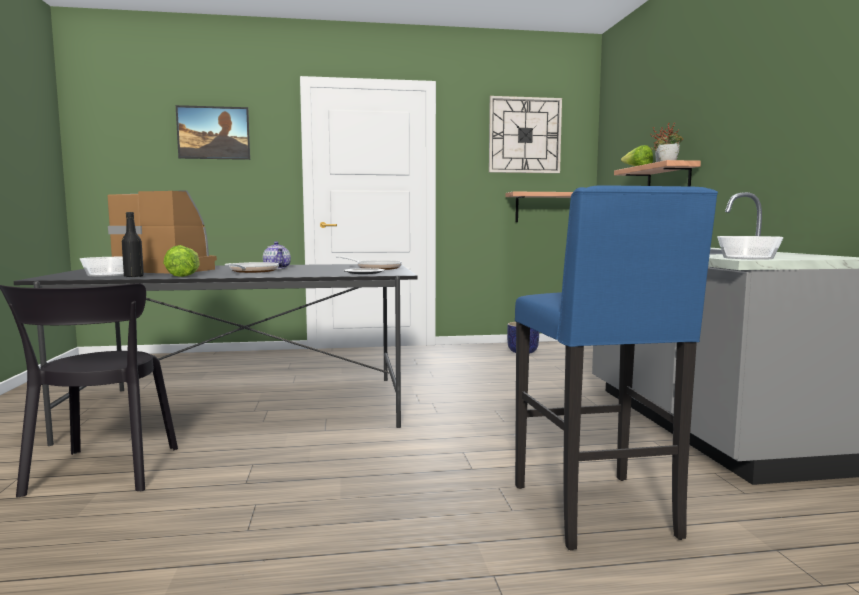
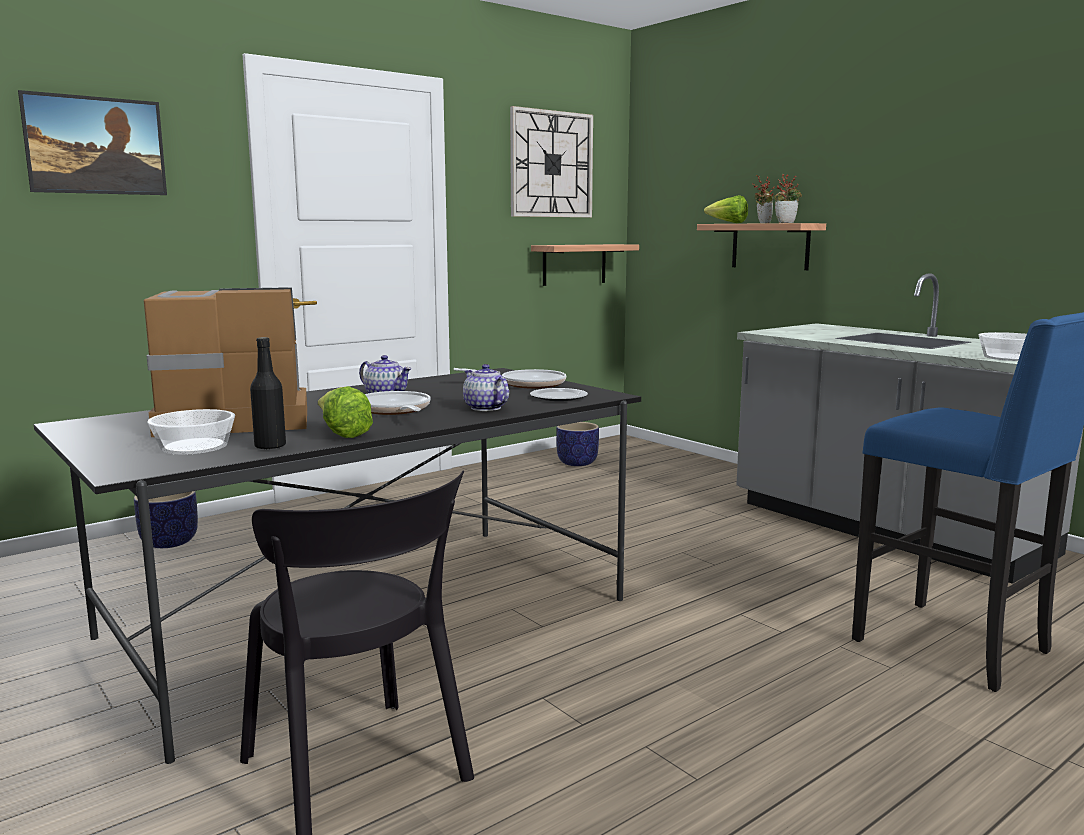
camera: 30 degrees left, 5 degrees up
none -> planter [134,491,198,548]
none -> teapot [463,364,509,411]

